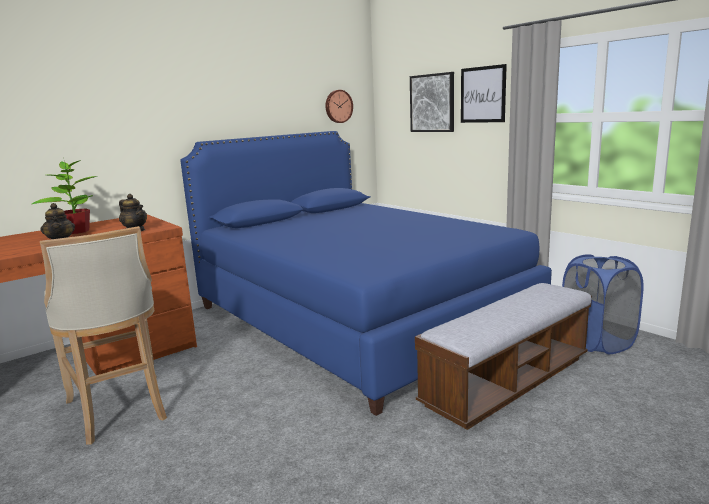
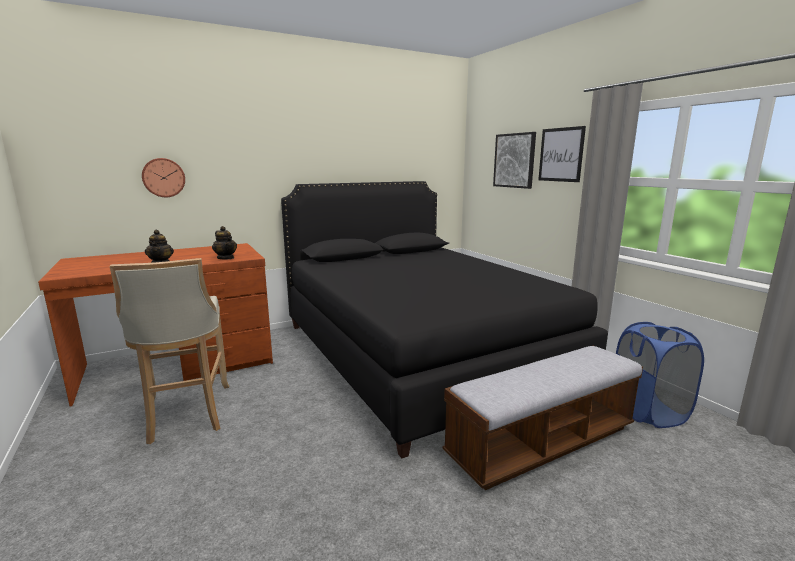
camera: 10 degrees right, 0 degrees up
potted plant [32,160,97,234] -> none
blue bed [180,131,552,416] -> black bed [281,181,608,458]
wall clock [325,90,353,123] -> wall clock moved to [142,158,185,197]

